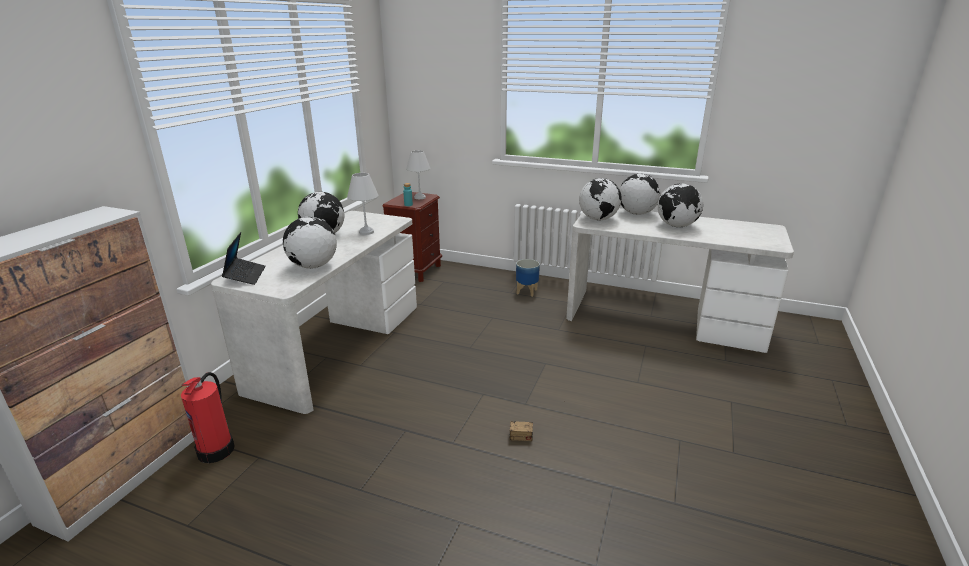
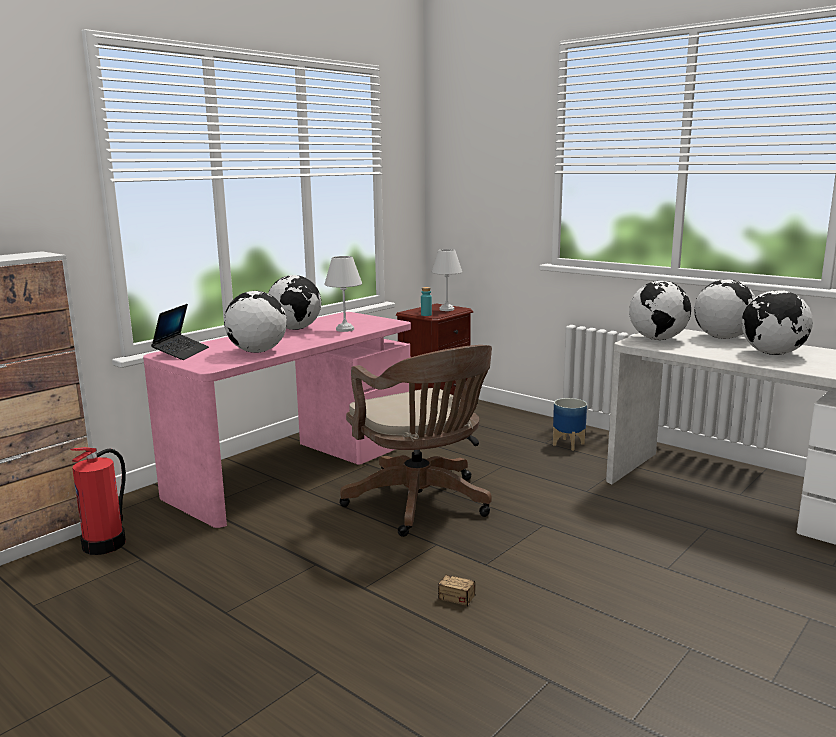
camera: 20 degrees right, 10 degrees down
white desk [211,211,417,414] -> pink desk [143,312,411,528]
none -> brown office chair [339,345,492,537]

